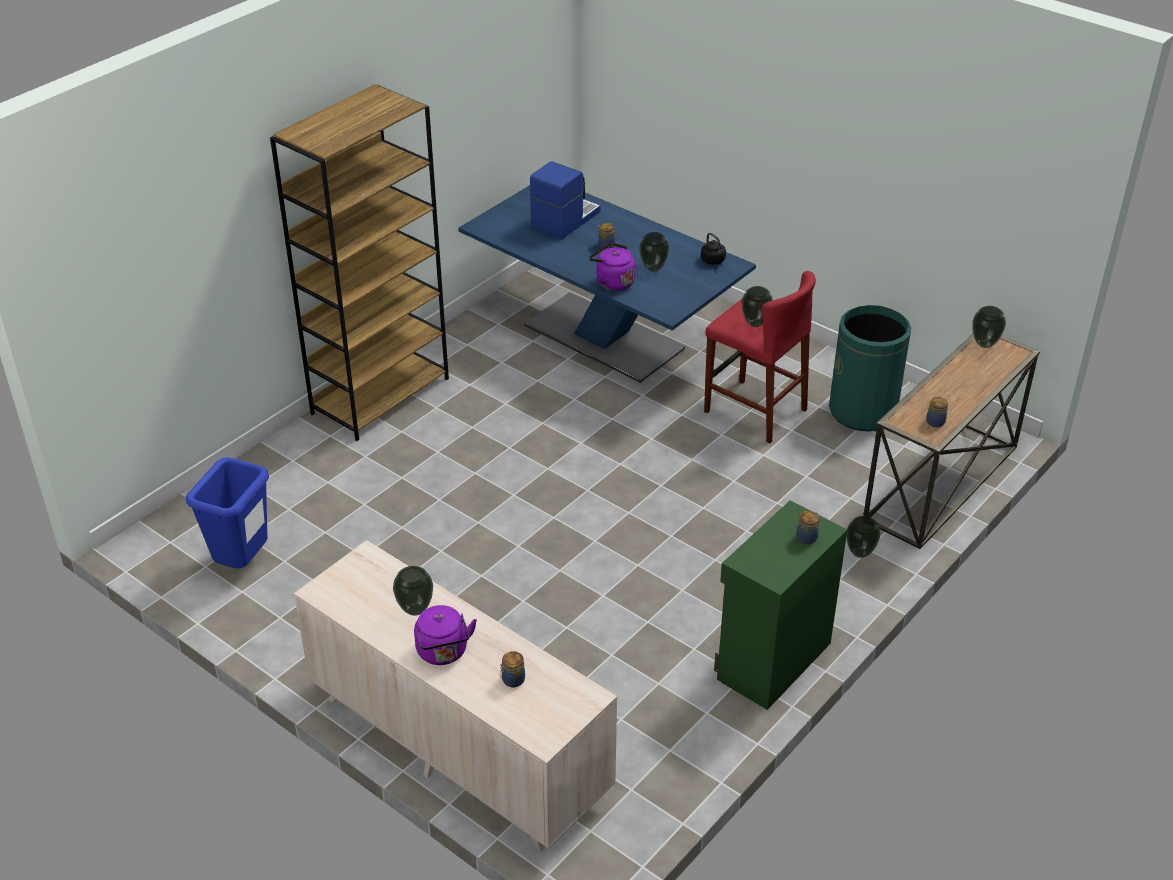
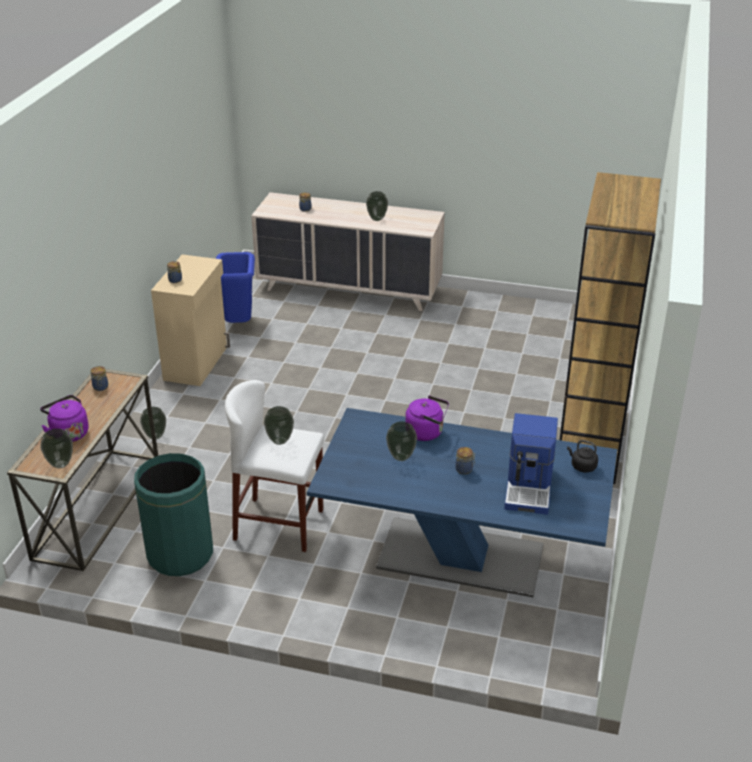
camera: 155 degrees right, 5 degrees down
blue trash can [186,457,269,568] -> blue trash can moved to [216,252,255,323]
purple kettle [414,605,477,665] -> purple kettle moved to [40,395,89,442]
black kettle [701,233,726,265] -> black kettle moved to [567,440,598,472]
red stool [704,271,816,443] -> white stool [225,380,324,552]
green cabinet [714,501,848,710] -> beige cabinet [151,254,230,386]

